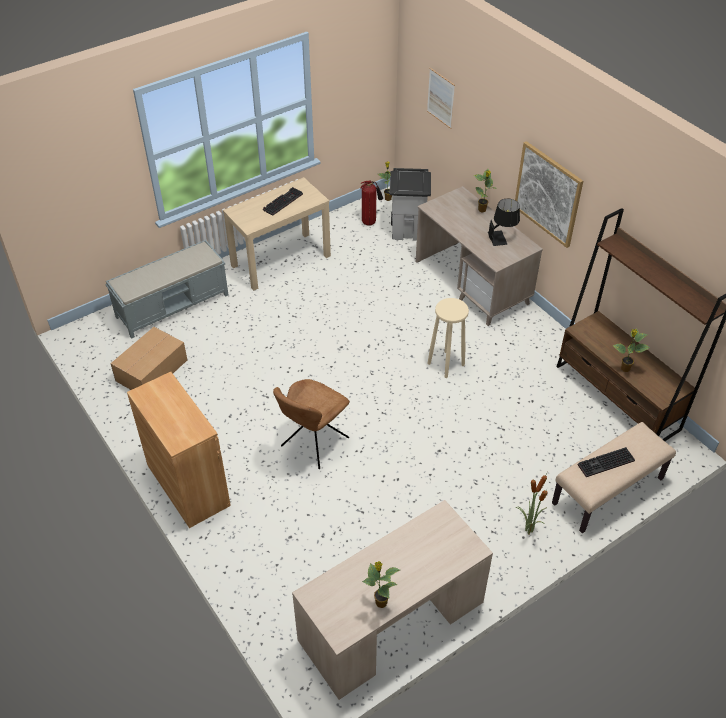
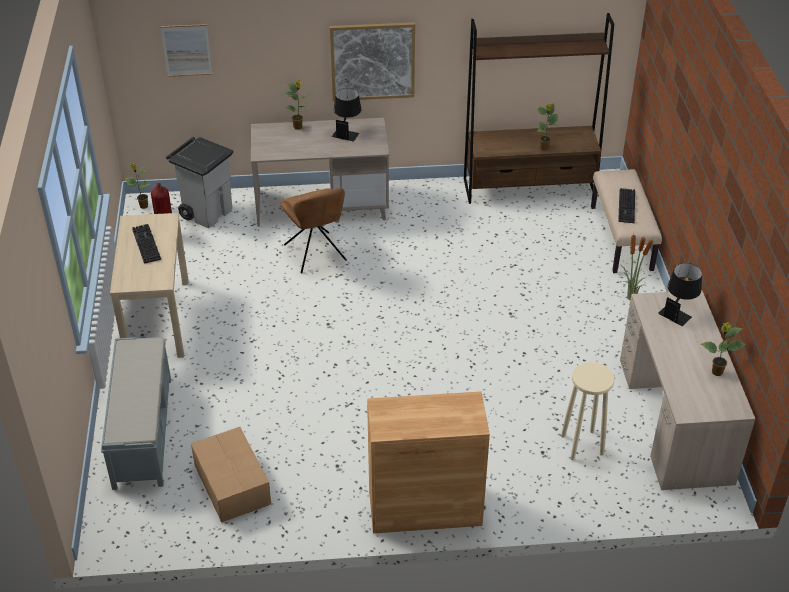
camera: 60 degrees left, 5 degrees down
brown chair [273,379,350,469] -> brown chair moved to [280,188,347,273]
beige stool [428,298,469,378] -> beige stool moved to [561,362,614,460]
none -> black table lamp [658,263,702,326]

